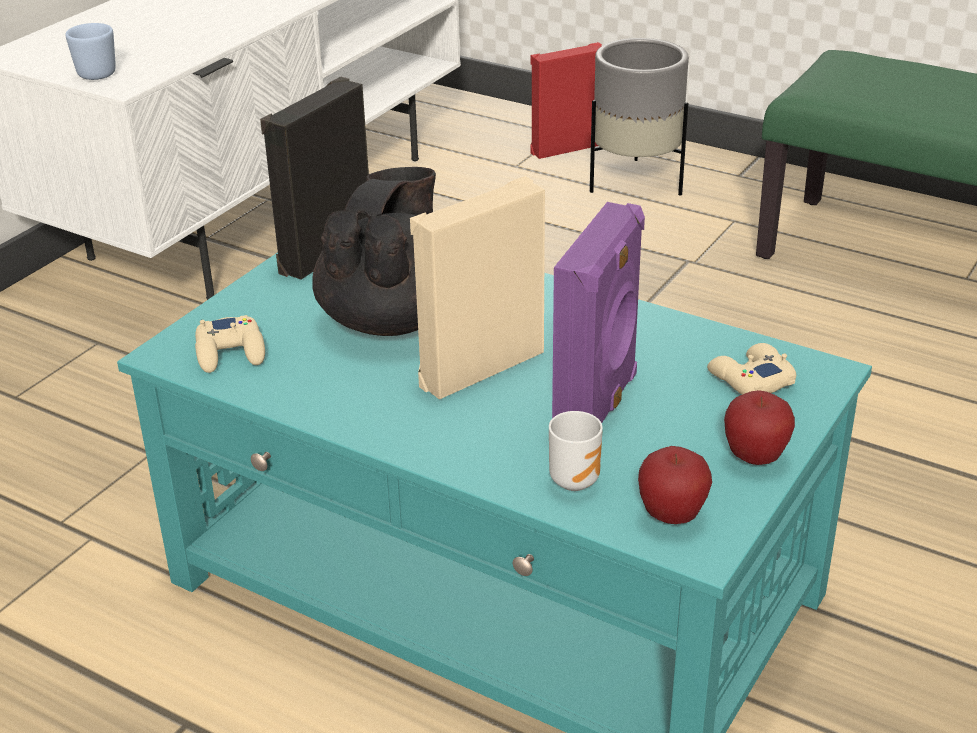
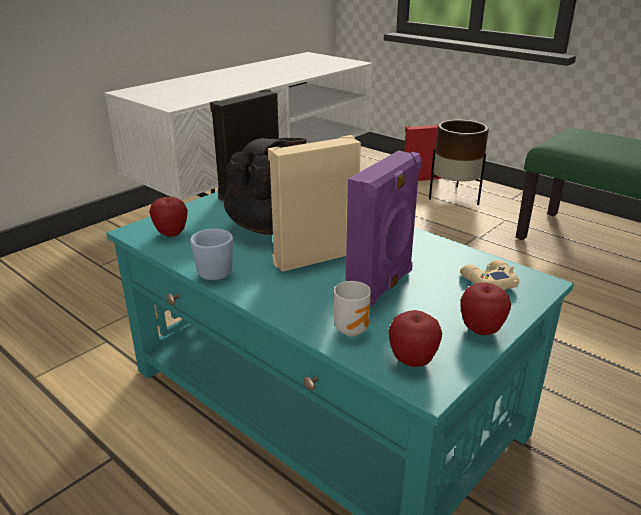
camera: 10 degrees right, 5 degrees down
blue mug [65,23,116,80] -> blue mug moved to [190,229,233,280]
beige game controller [195,315,265,373] -> apple [149,197,188,237]
grey planter [590,38,689,196] -> brown planter [429,120,489,205]

